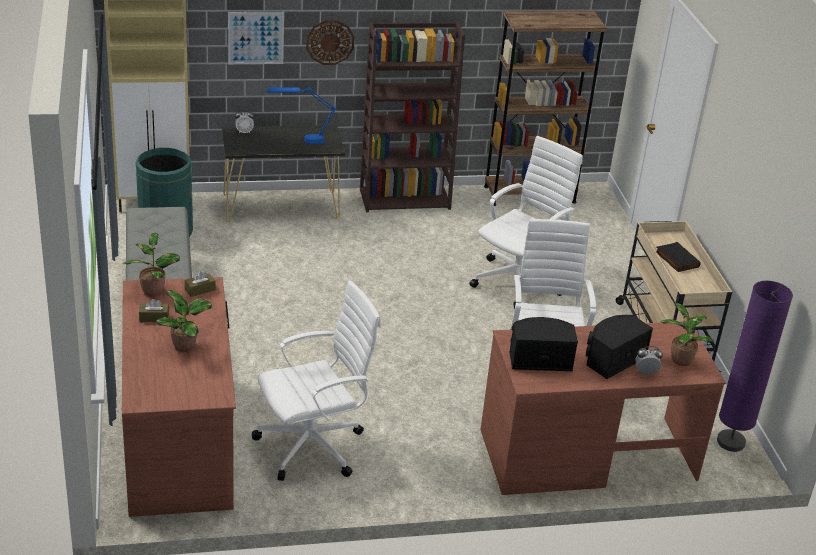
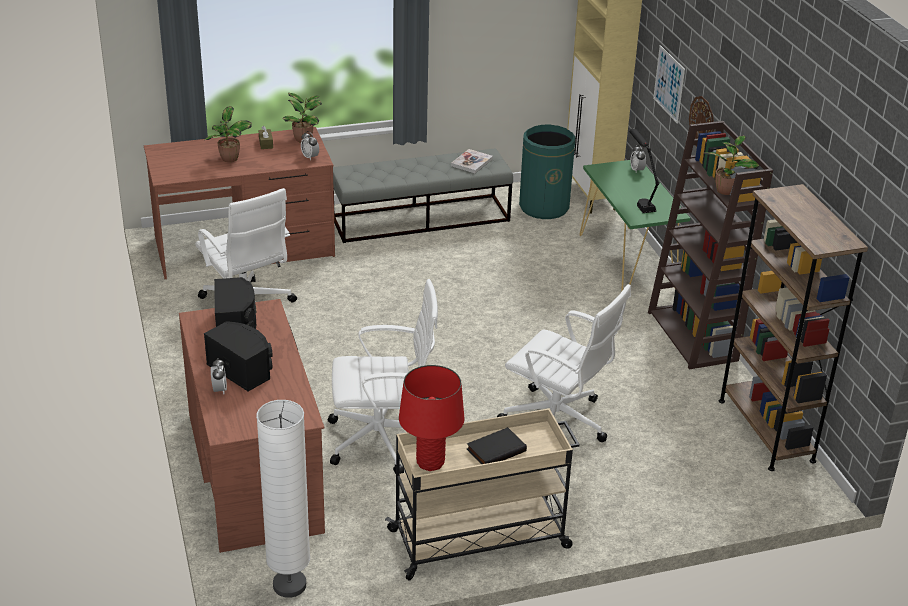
camera: 85 degrees right, 0 degrees up
brown tissue box [185,271,216,297] -> alarm clock [301,131,319,160]
black console table [222,125,345,222] -> green console table [580,160,691,292]
blue table lamp [266,87,336,144] -> black table lamp [629,129,660,213]
potted plant [660,303,714,366] -> potted plant moved to [703,135,760,195]
purple floor lamp [717,281,793,452] -> white floor lamp [256,400,310,598]
none -> red table lamp [399,365,465,471]
none -> book [451,149,493,173]

